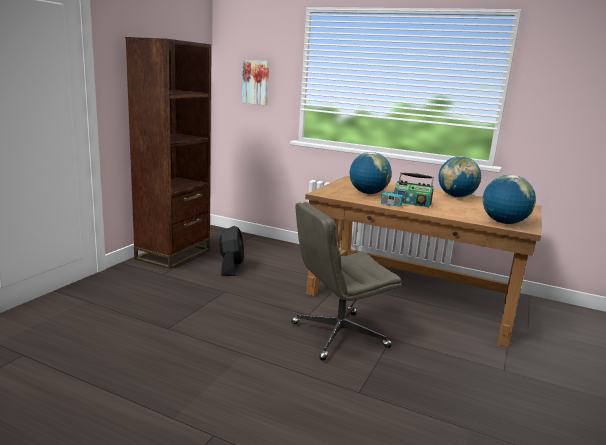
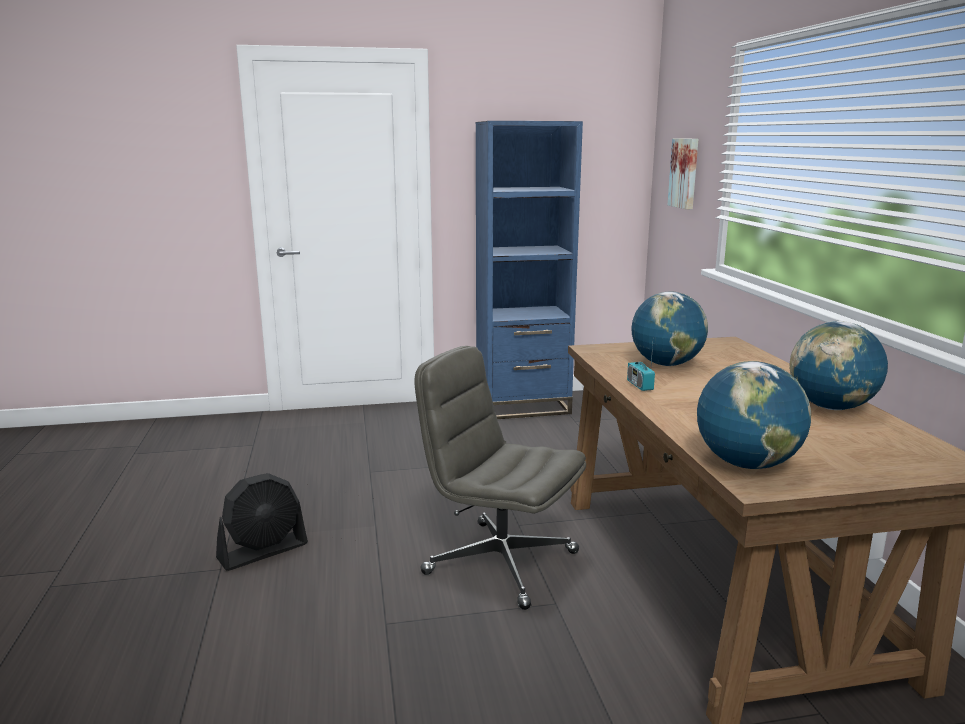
camera: 55 degrees right, 0 degrees up
brown bookcase [125,37,211,269] -> blue bookcase [476,121,583,419]
black fan [219,226,244,276] -> black fan moved to [216,473,308,571]
radio [394,172,434,207] -> none

